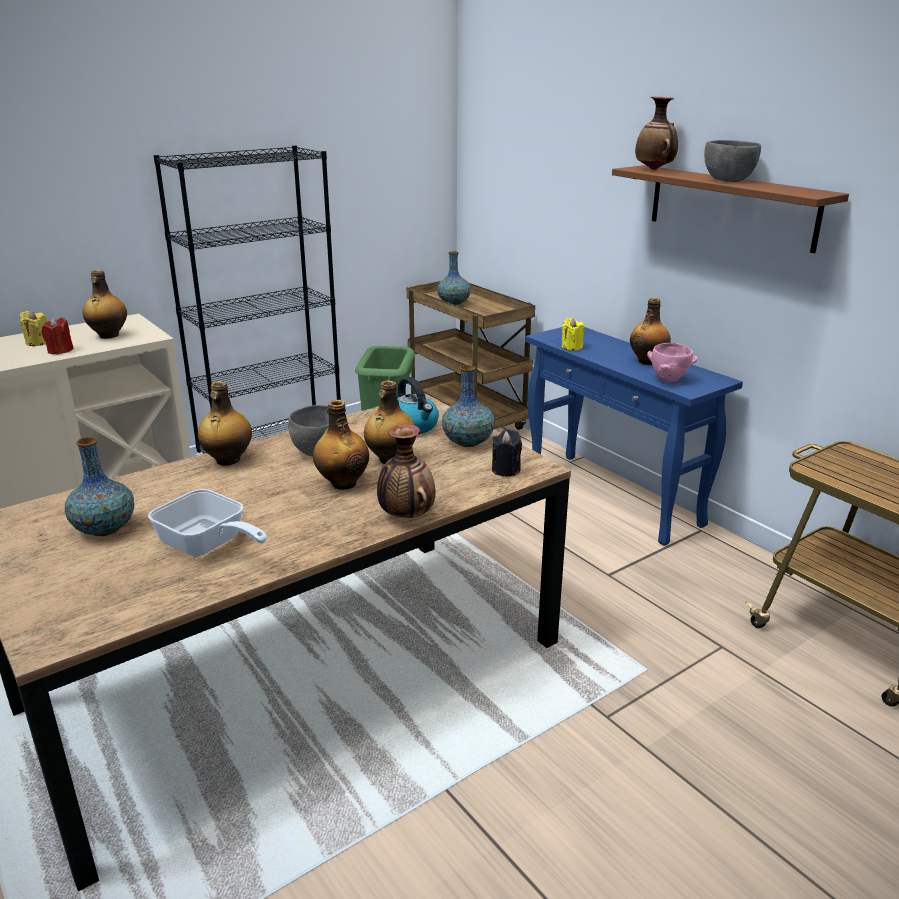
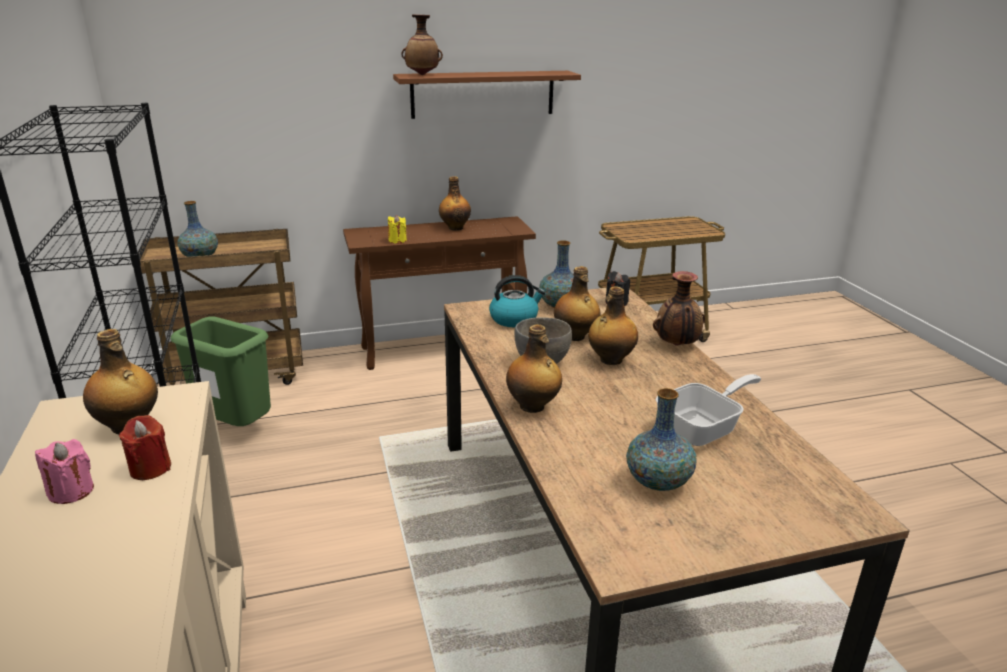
camera: 70 degrees left, 0 degrees up
yellow candle [20,310,47,346] -> pink candle [35,439,94,504]
blue console table [525,327,743,546] -> brown console table [343,216,536,370]
pink bowl [647,343,698,382] -> none
grey bowl [704,140,761,182] -> none

